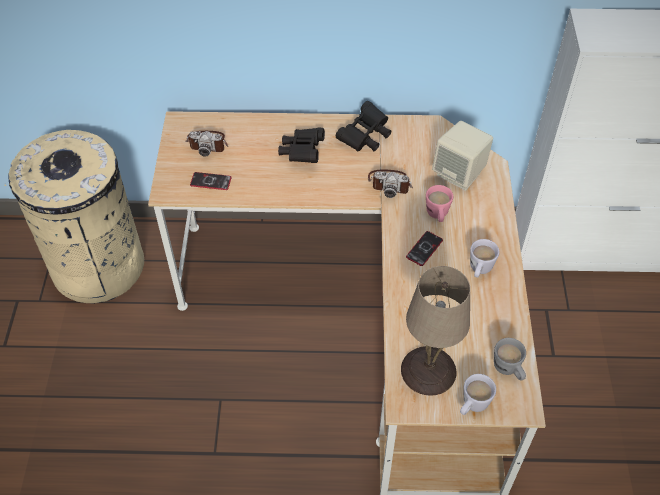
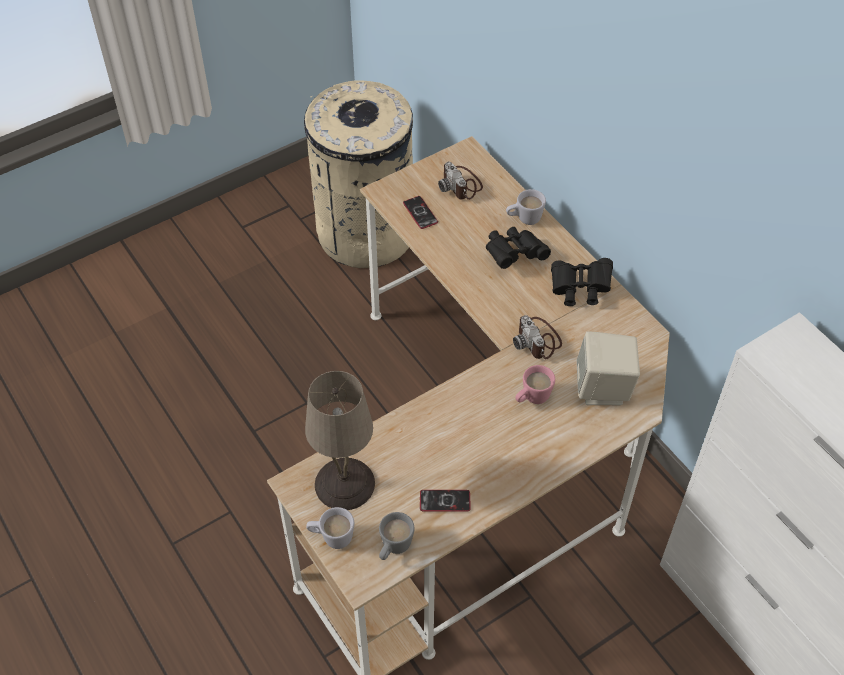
camera: 55 degrees right, 0 degrees up
phone [406,231,443,266] -> phone moved to [420,490,471,512]
white mug [470,239,500,278] -> white mug moved to [506,189,546,225]

